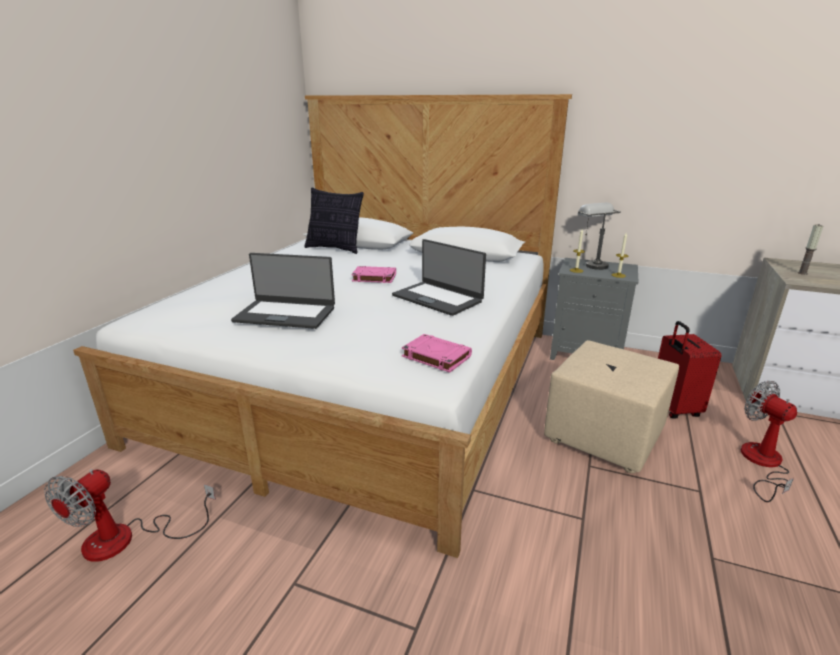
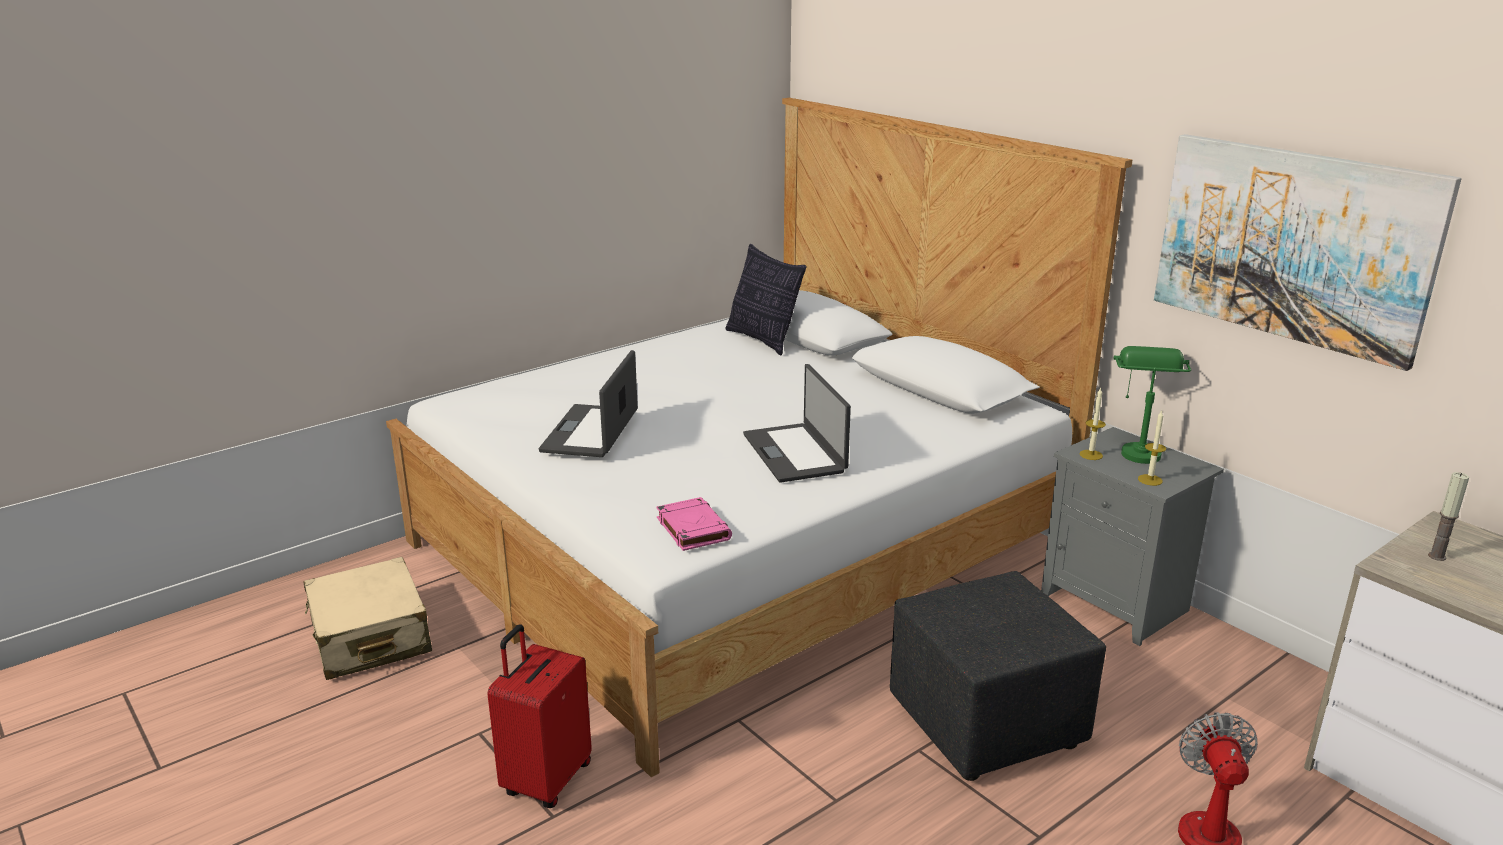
camera: 30 degrees right, 0 degrees up
fan [44,469,216,562] -> beige suitcase [304,557,432,680]
laptop [231,253,335,329] -> laptop turned 60 degrees clockwise [539,350,638,457]
pink book [351,266,396,283] -> none
beige ottoman [544,340,679,473] -> black ottoman [890,571,1106,781]
grey table lamp [577,203,621,270] -> green table lamp [1114,346,1191,464]
red suitcase [658,321,721,418] -> red suitcase moved to [487,624,592,808]
none -> picture [1154,134,1461,371]

